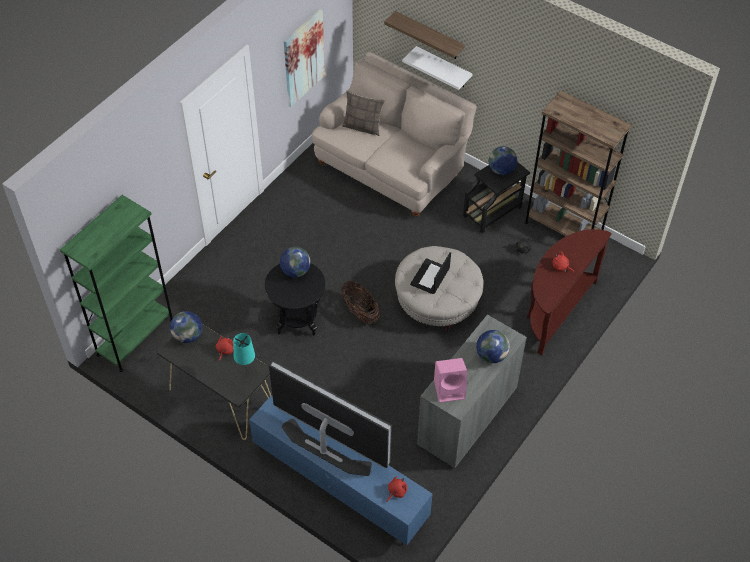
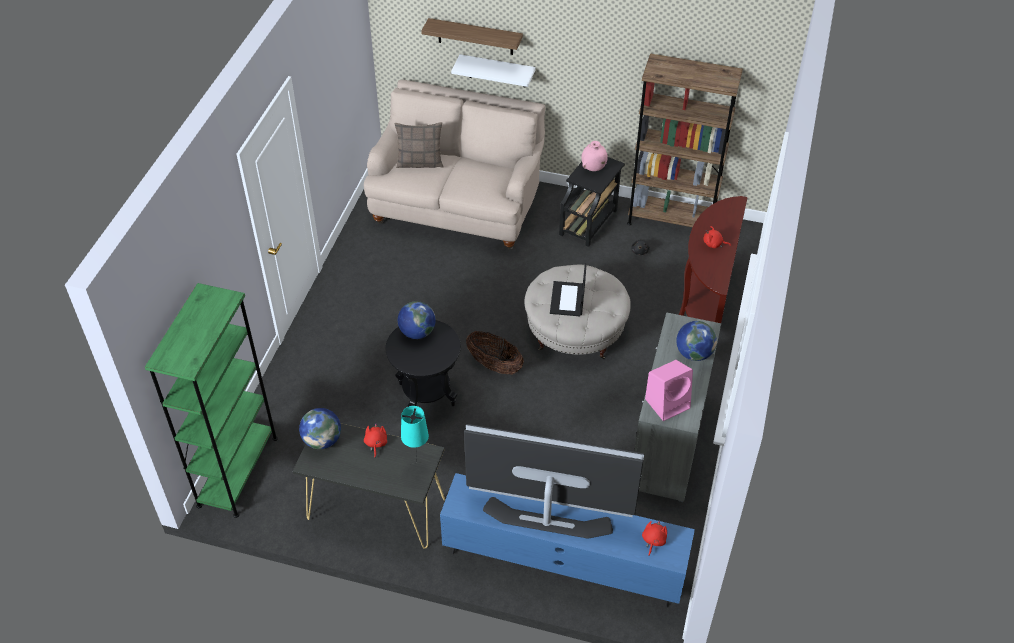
camera: 20 degrees left, 5 degrees down
picture [284,9,325,107] -> none
globe [489,146,517,175] -> pink vase [581,141,608,171]

